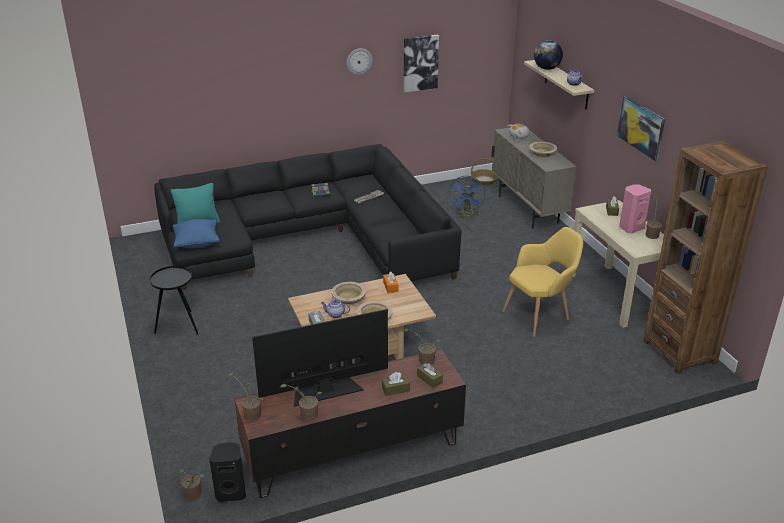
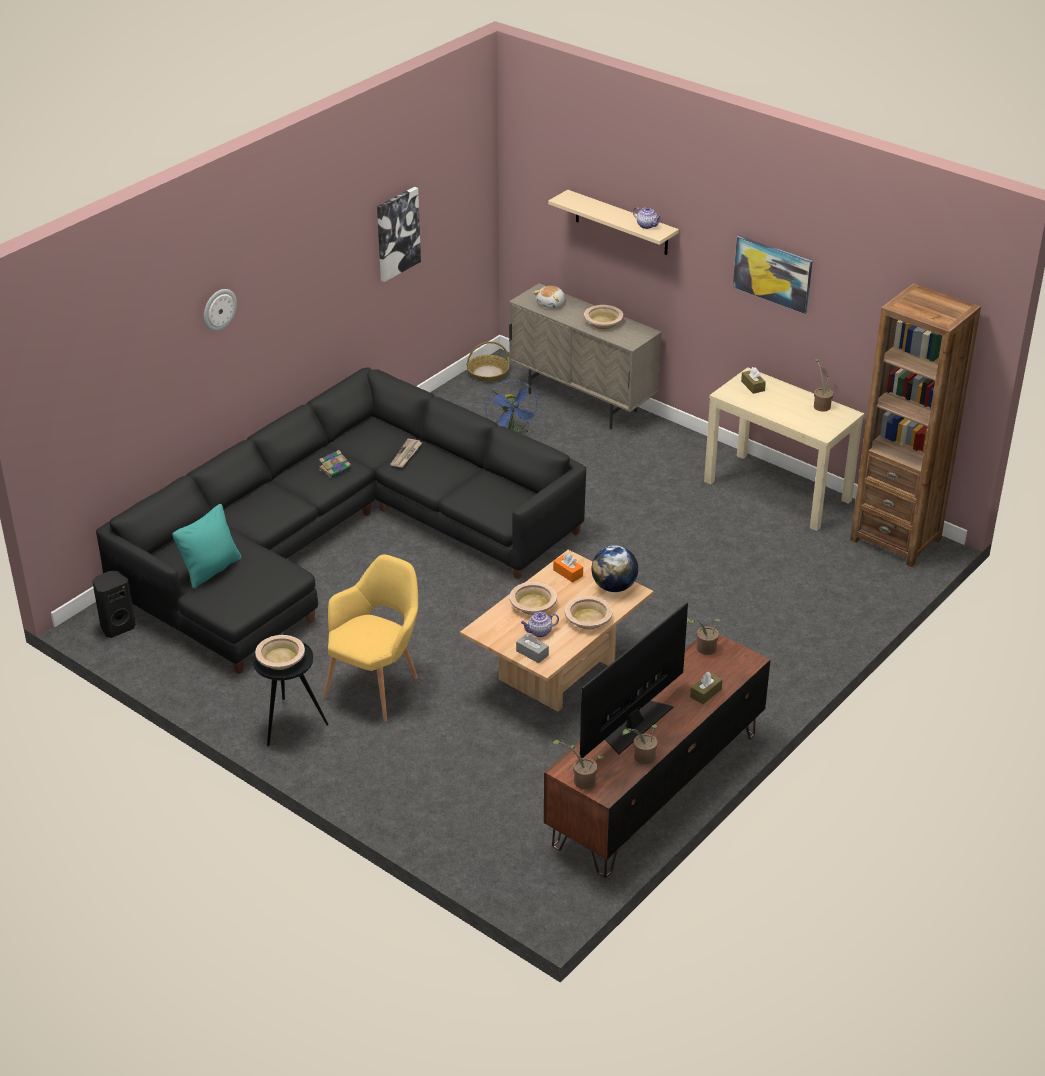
camera: 30 degrees left, 5 degrees up
blue pillow [173,219,220,248] -> none
potted plant [179,469,204,500] -> none
black speaker [209,442,246,502] -> black speaker moved to [92,571,136,638]
wall clock [347,48,373,75] -> wall clock moved to [204,289,237,331]
brown tissue box [417,363,443,388] -> none
yellow armchair [502,227,583,337] -> yellow armchair moved to [323,555,418,722]
globe [534,40,563,70] -> globe moved to [592,545,638,592]
pink speaker [619,185,651,233] -> none
none -> beige bowl [255,635,305,670]

